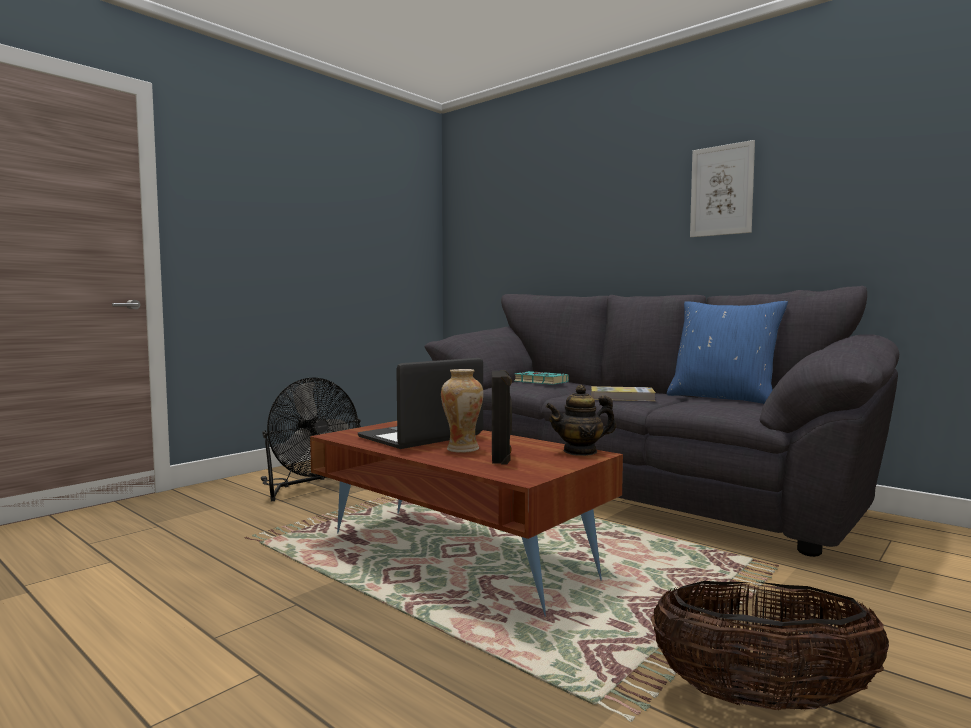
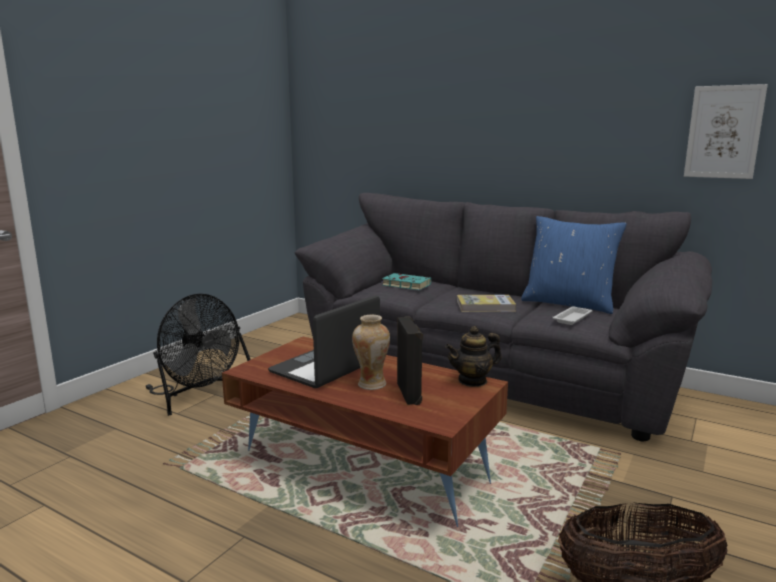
camera: 10 degrees left, 10 degrees up
picture [690,140,755,237] -> picture moved to [684,84,768,179]
none -> white tray [552,307,593,325]

